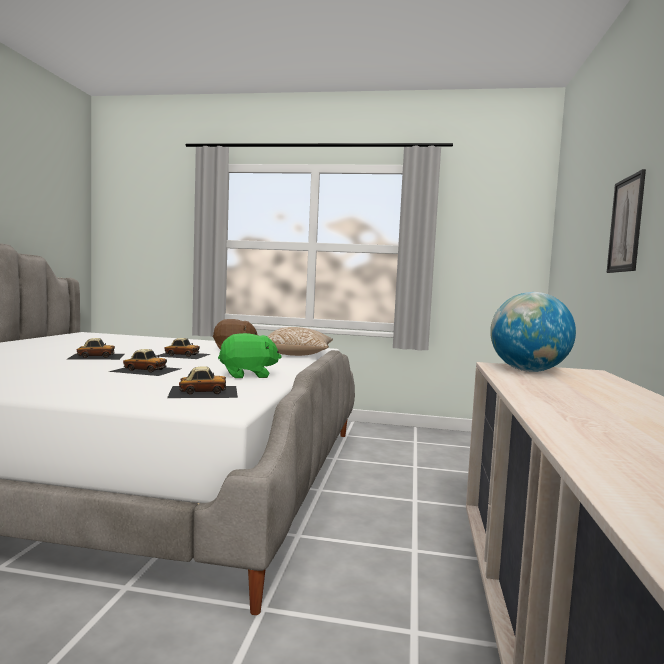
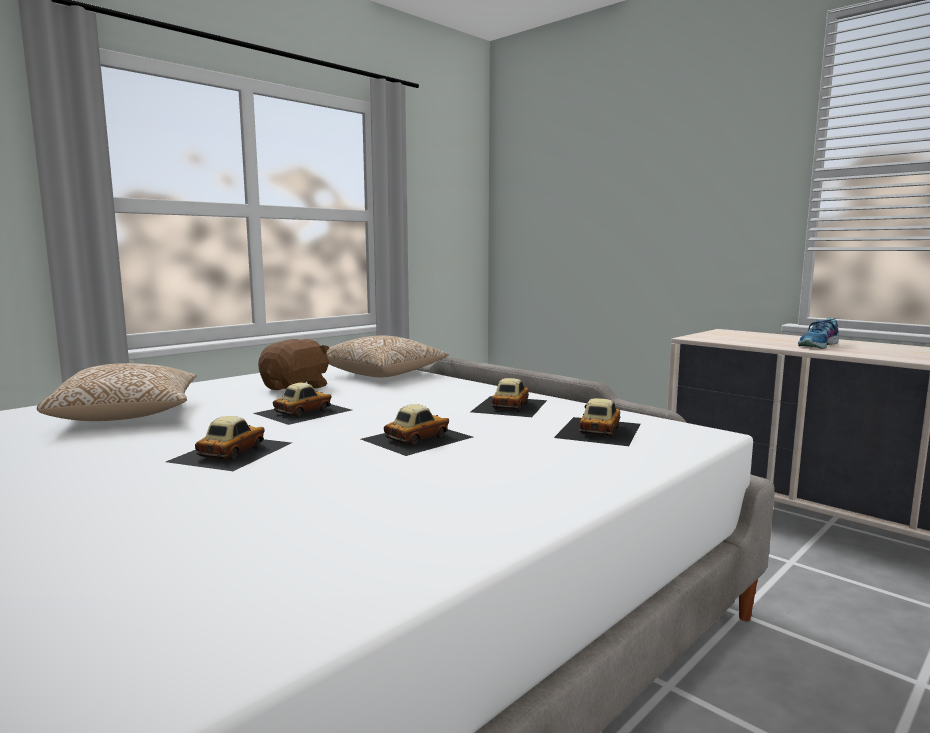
camera: 55 degrees left, 5 degrees up
green plush toy [218,333,282,378] -> toy car [470,378,547,417]
globe [490,292,576,372] -> none
picture [607,169,646,273] -> none
none -> pillow [37,363,197,421]
none -> shoe [798,318,839,349]

